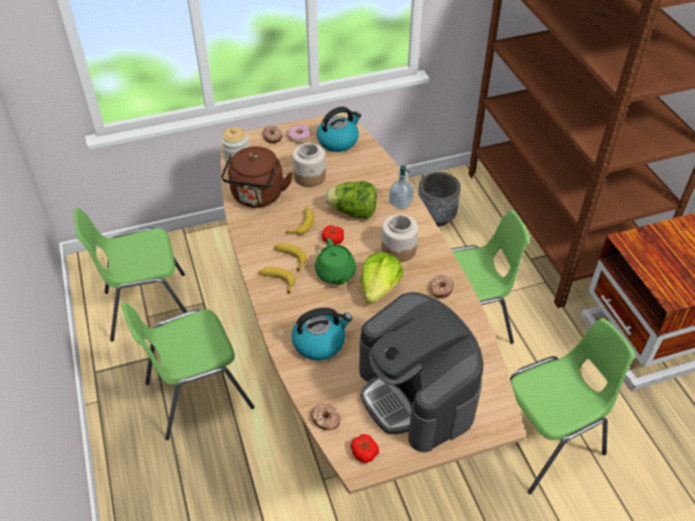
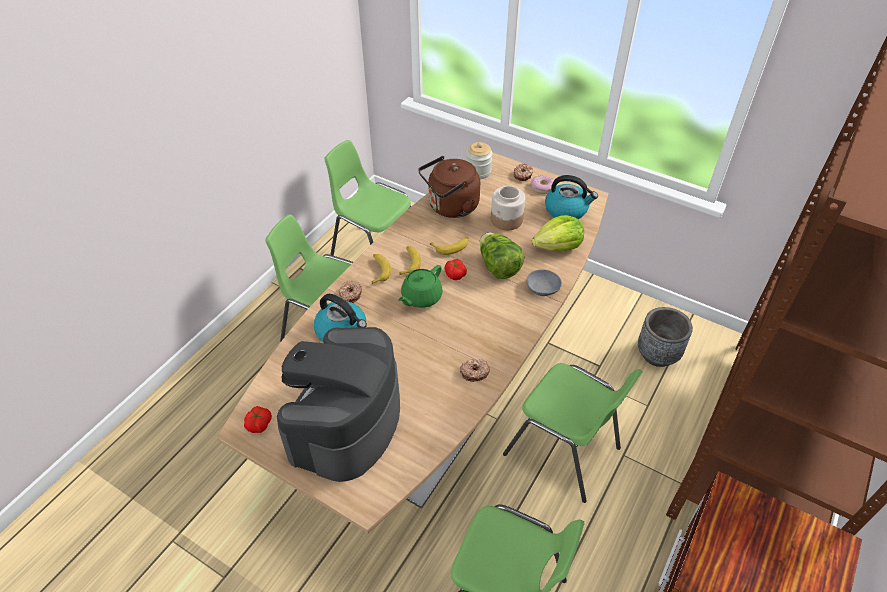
camera: 50 degrees right, 0 degrees up
donut [311,403,340,430] -> donut moved to [339,281,362,303]
lettuce [360,252,403,304] -> lettuce moved to [532,215,584,251]
jar [381,214,418,262] -> none
soap dispenser [389,165,414,210] -> grey bowl [526,269,562,296]

